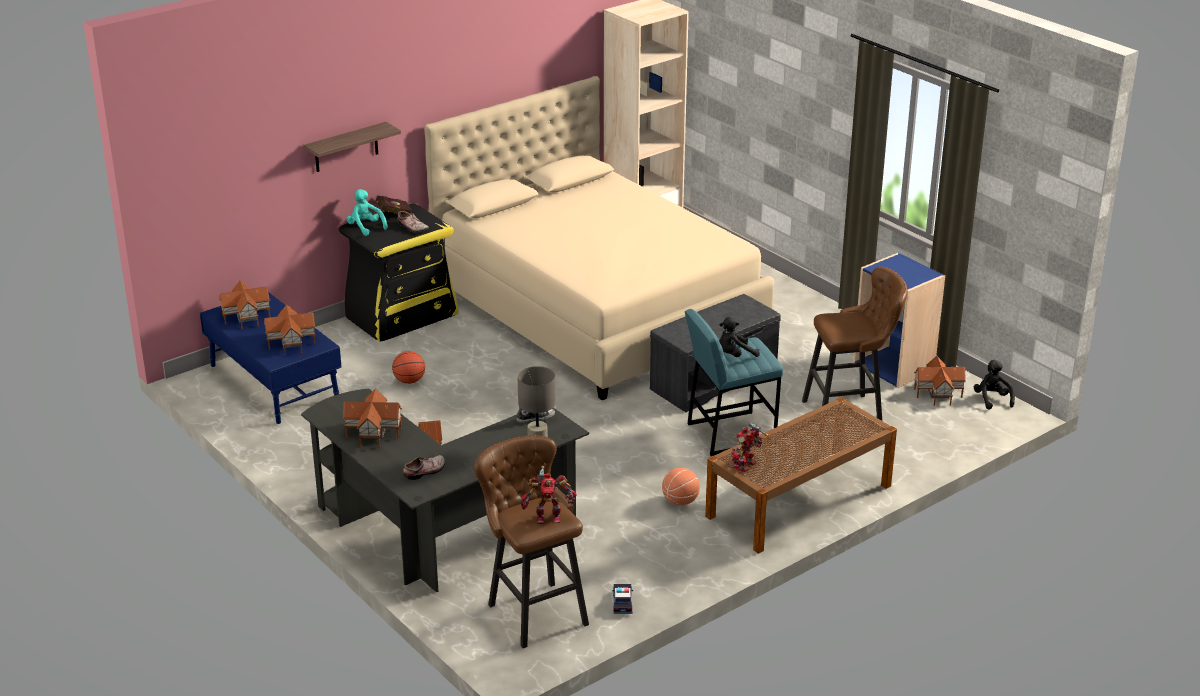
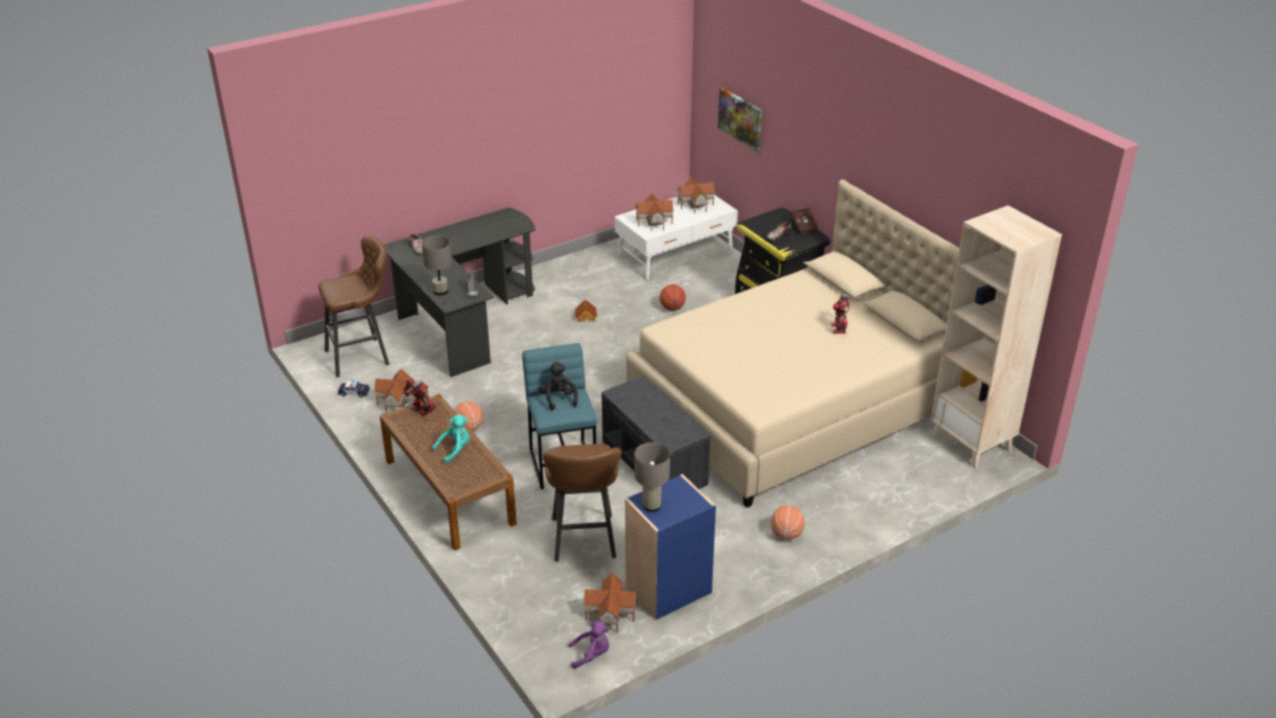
camera: 95 degrees right, 5 degrees up
blue coffee table [200,292,342,424] -> white coffee table [615,195,738,280]
shelf [303,122,401,172] -> none
toy house [343,388,402,447] -> toy house moved to [374,369,420,413]
turquoise plush toy [347,189,387,236] -> turquoise plush toy moved to [432,415,470,464]
toy robot [521,465,577,524] -> toy robot moved to [832,294,860,333]
black plush toy [974,360,1015,410] -> purple plush toy [568,621,609,669]
none -> grey table lamp [634,443,670,512]
none -> picture [718,87,762,152]
none -> basketball [771,505,805,540]

